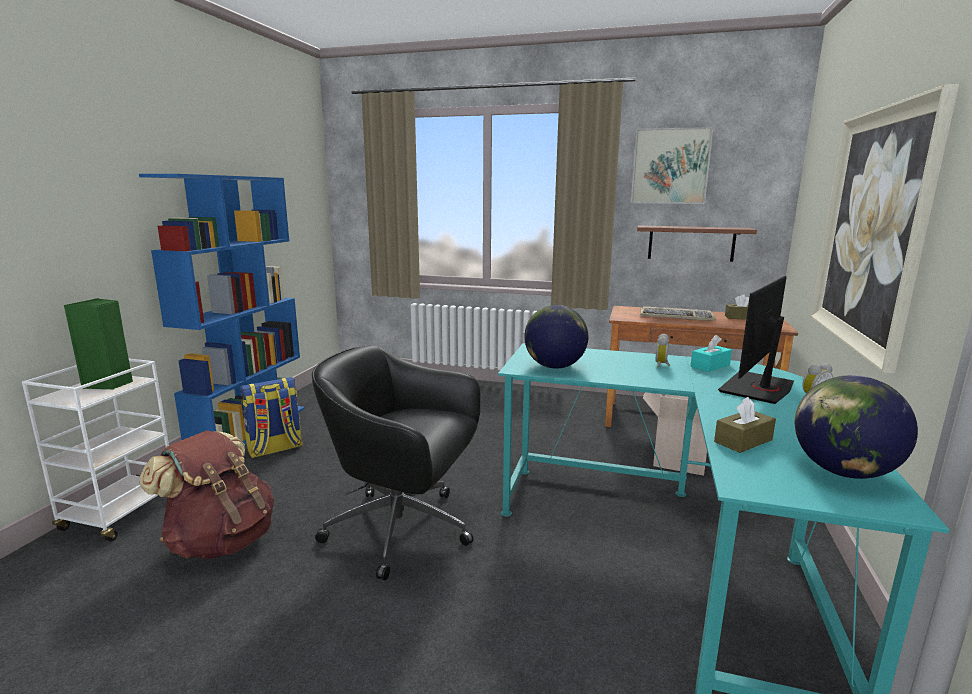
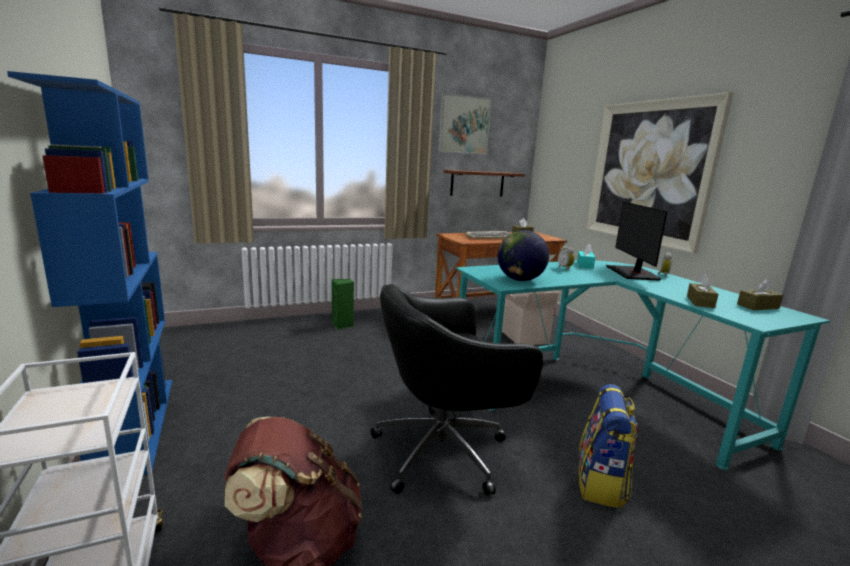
camera: 40 degrees left, 0 degrees up
green speaker [64,298,133,389] -> green speaker moved to [332,279,354,330]
backpack [239,377,303,458] -> backpack moved to [578,384,637,508]
globe [795,375,918,479] -> brown tissue box [737,279,783,310]

